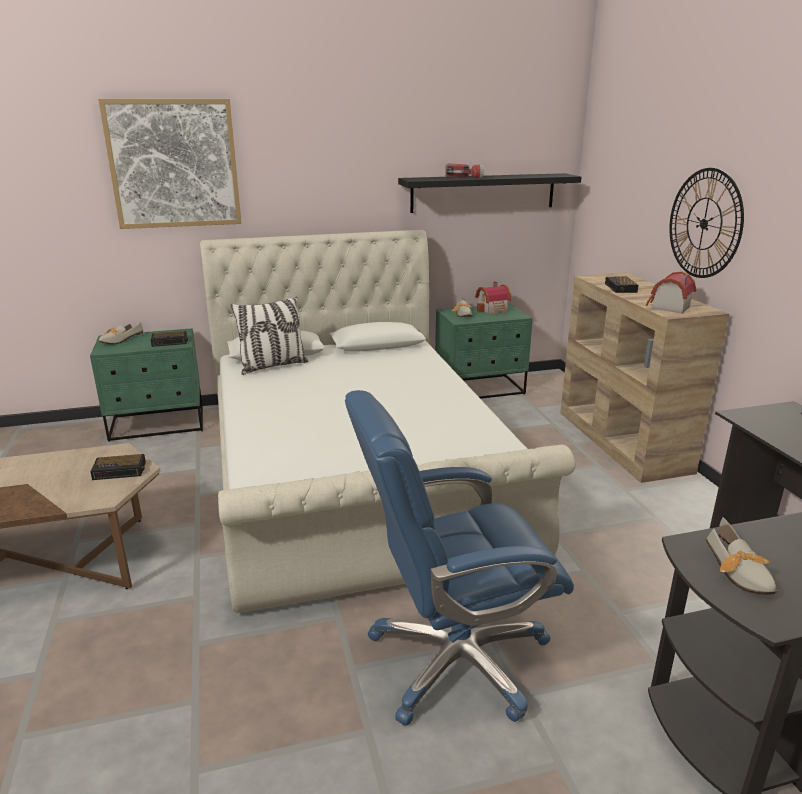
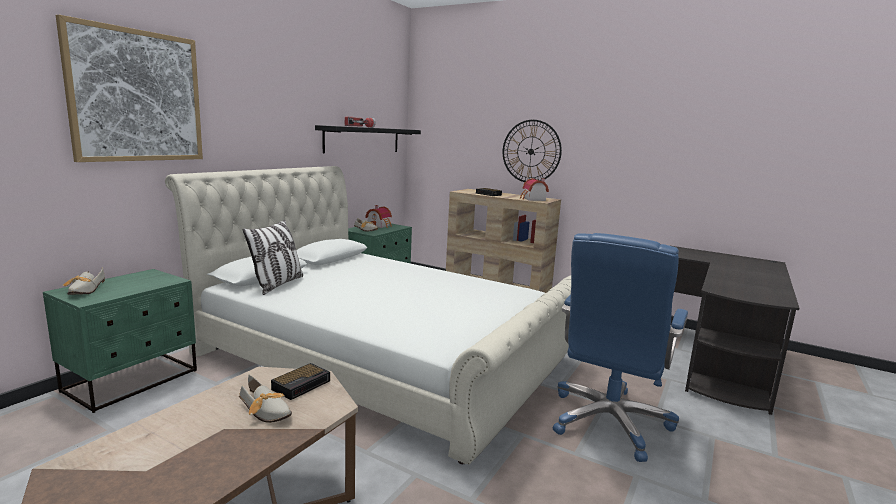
camera: 45 degrees left, 10 degrees down
alarm clock [151,331,188,347] -> none
shoe [706,517,777,595] -> shoe moved to [239,375,292,423]

